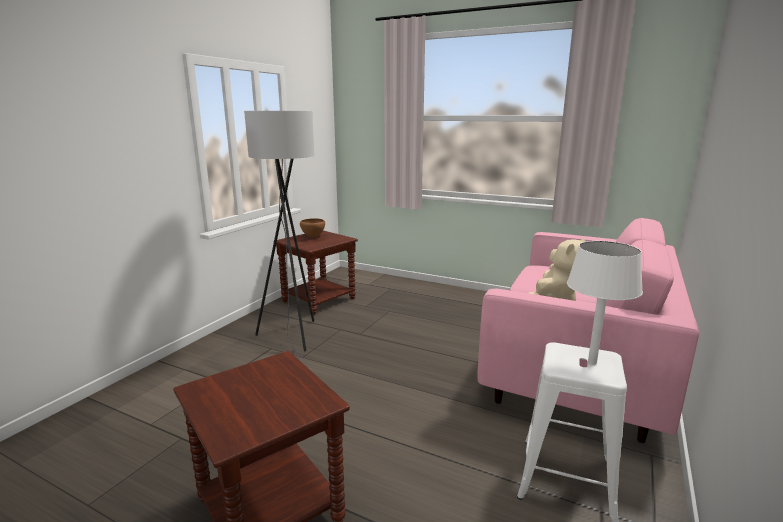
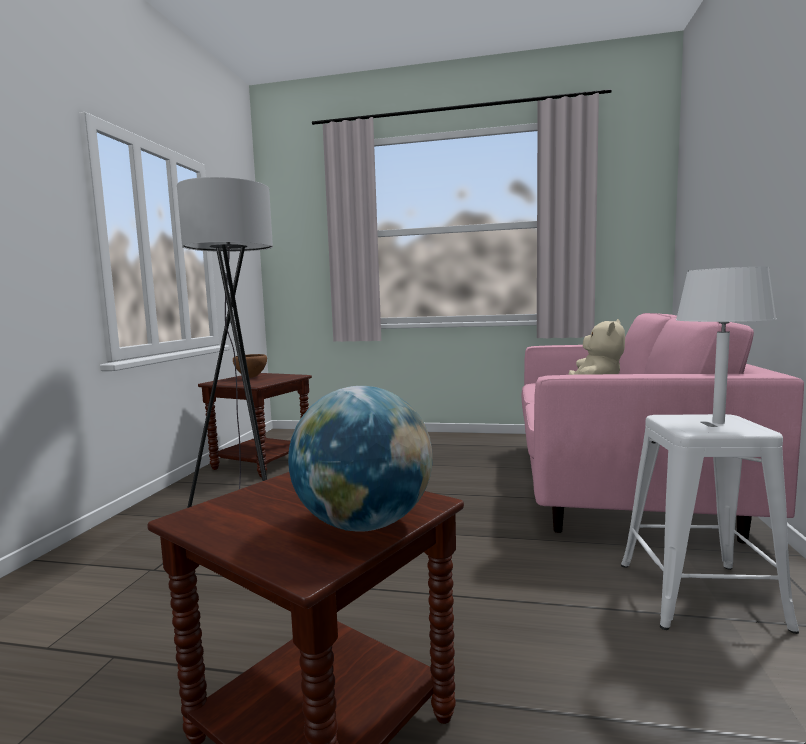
camera: 15 degrees left, 10 degrees down
none -> globe [288,386,433,532]

